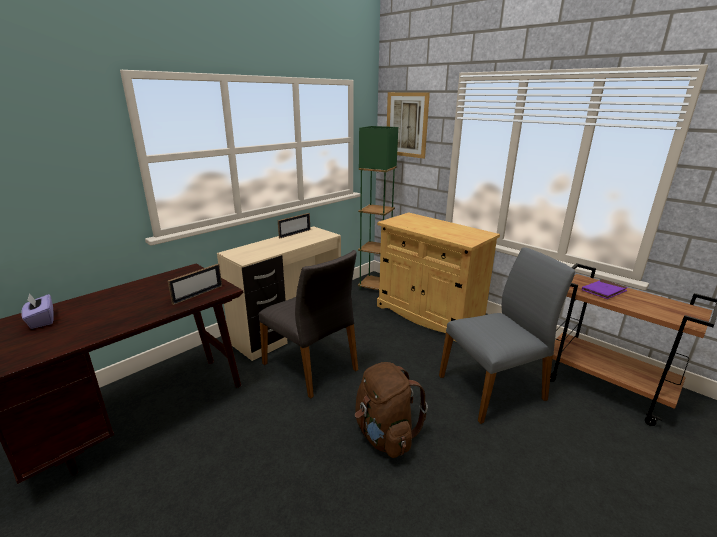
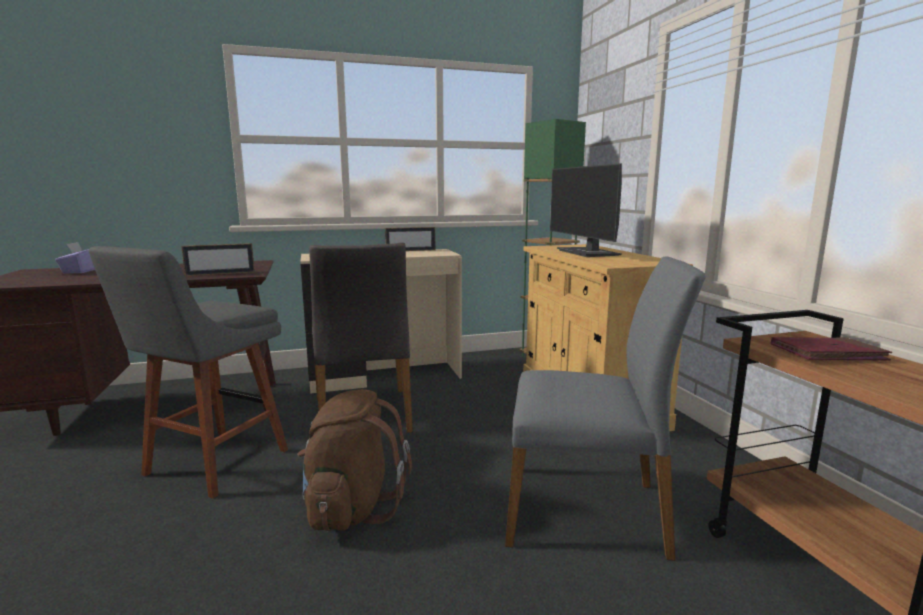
camera: 30 degrees right, 10 degrees down
picture [387,92,430,159] -> none
purple book [582,279,628,299] -> red book [771,337,892,361]
none -> grey stool [89,246,288,499]
none -> monitor [550,163,622,257]

